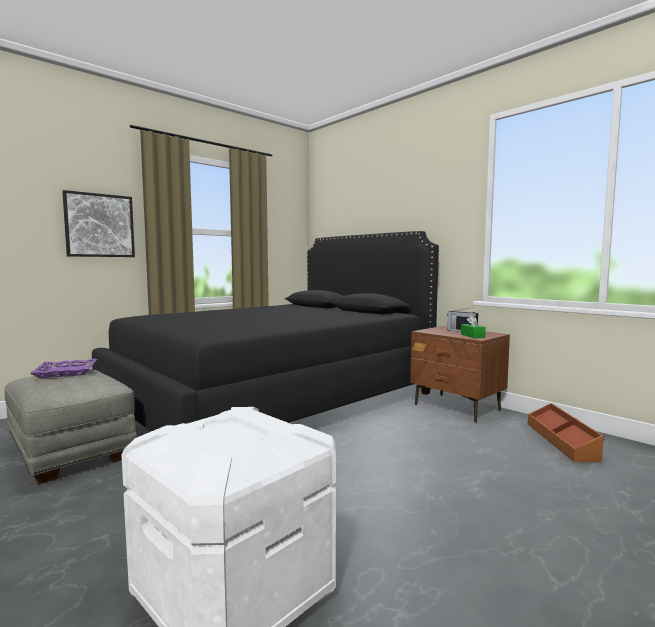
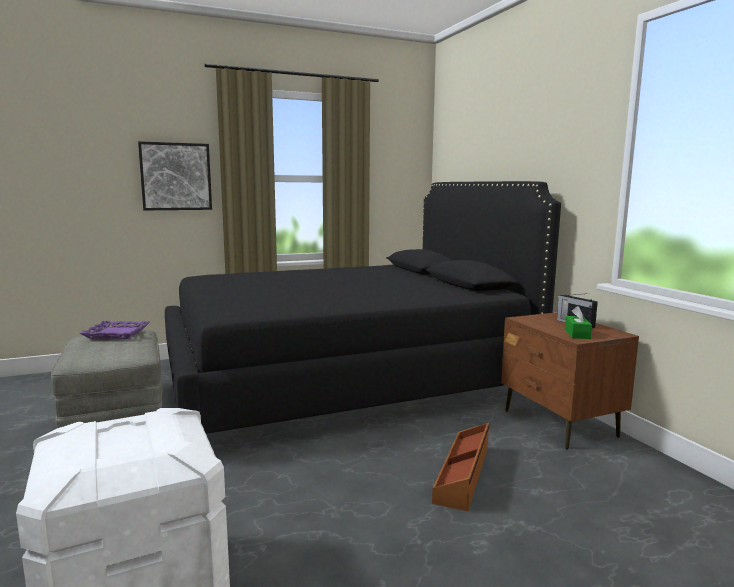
camera: 20 degrees right, 5 degrees up
brown storage box [528,403,604,462] -> brown storage box moved to [432,423,489,511]

